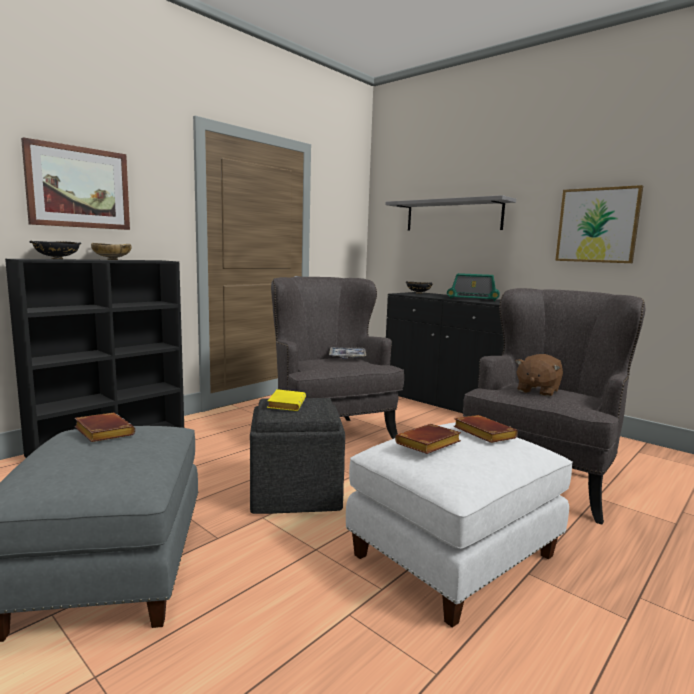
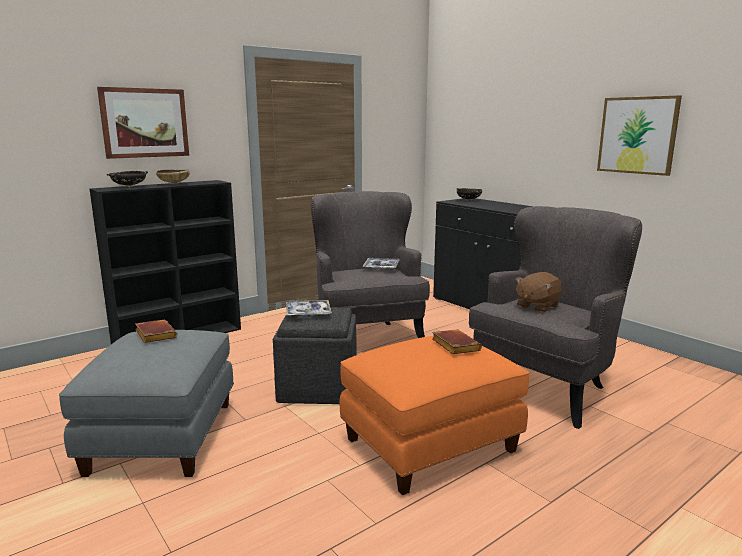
camera: 10 degrees right, 5 degrees up
yellow book [267,389,306,411] -> tray [286,300,332,317]
white ottoman [346,422,573,628] -> orange ottoman [340,336,529,495]
grey shelf [386,195,516,231] -> none
brown book [395,424,461,454] -> none
radio [447,273,500,301] -> none

